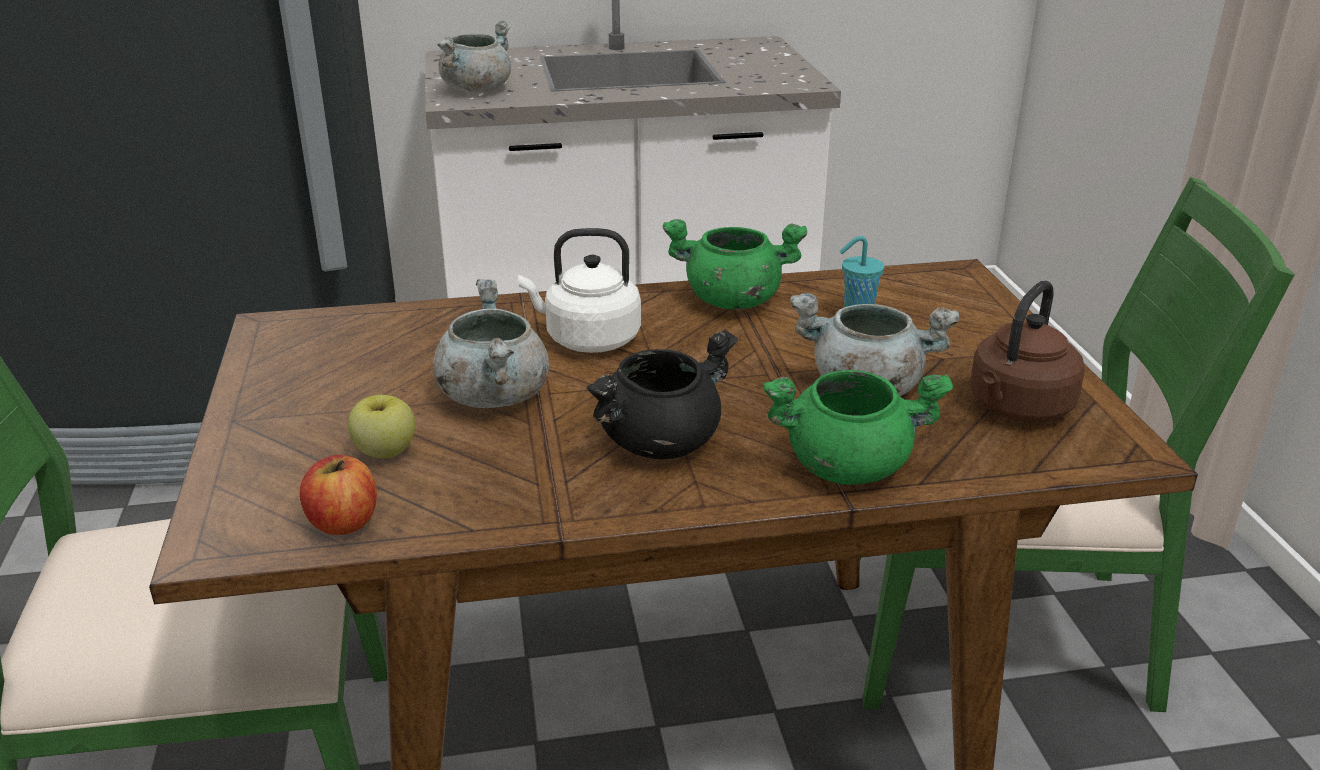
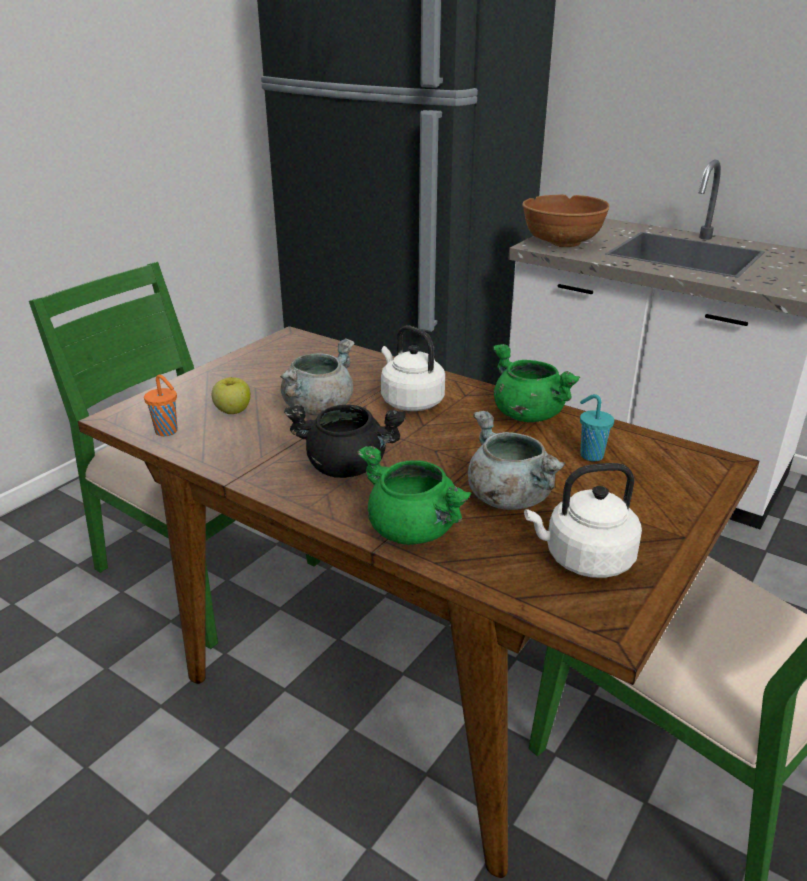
camera: 45 degrees right, 0 degrees up
apple [300,455,377,535] -> orange cup [144,374,177,436]
grey cooking pot [438,21,512,93] -> brown bowl [522,195,609,247]
brown kettle [970,281,1085,422] -> white kettle [524,463,642,578]

